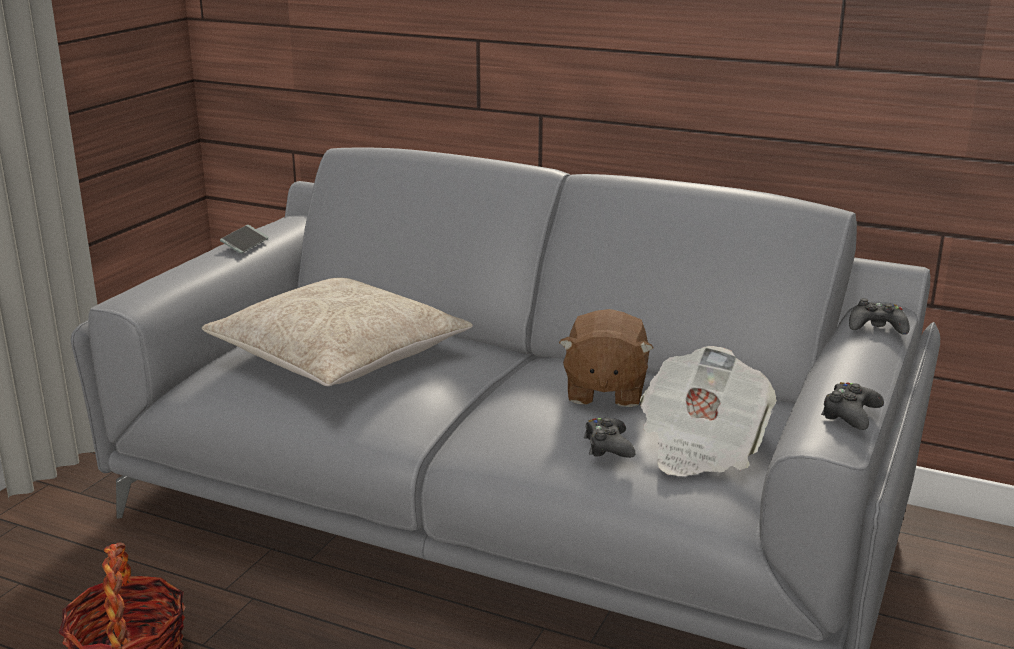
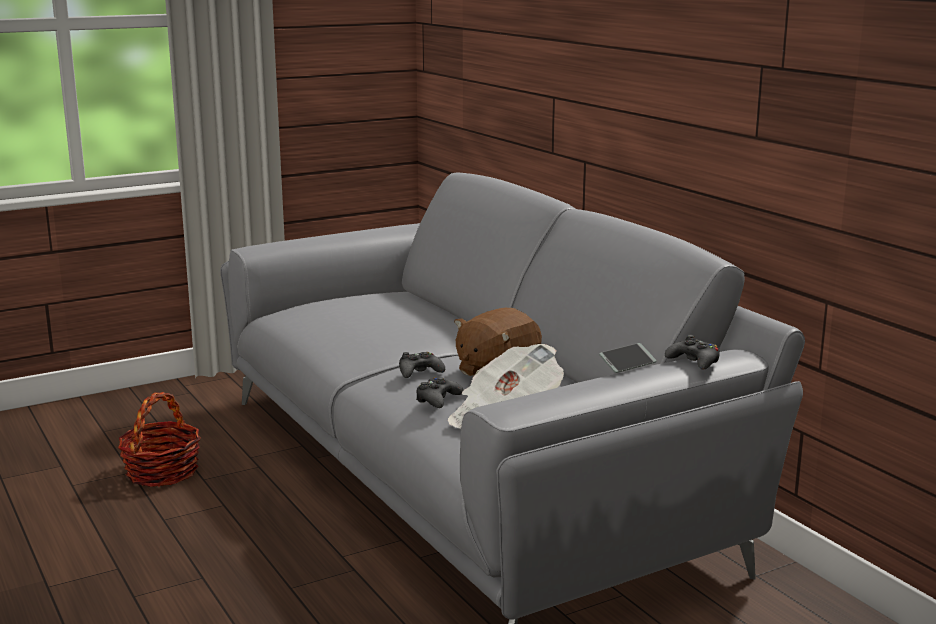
camera: 35 degrees right, 5 degrees down
beige pillow [202,278,473,386] -> none
phone [220,225,268,254] -> phone moved to [599,343,656,373]
black game controller [821,382,884,430] -> black game controller moved to [399,352,445,378]

